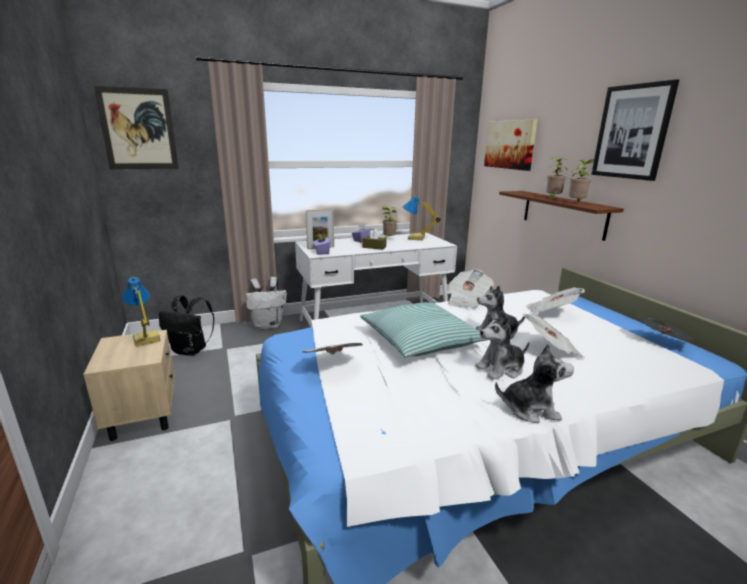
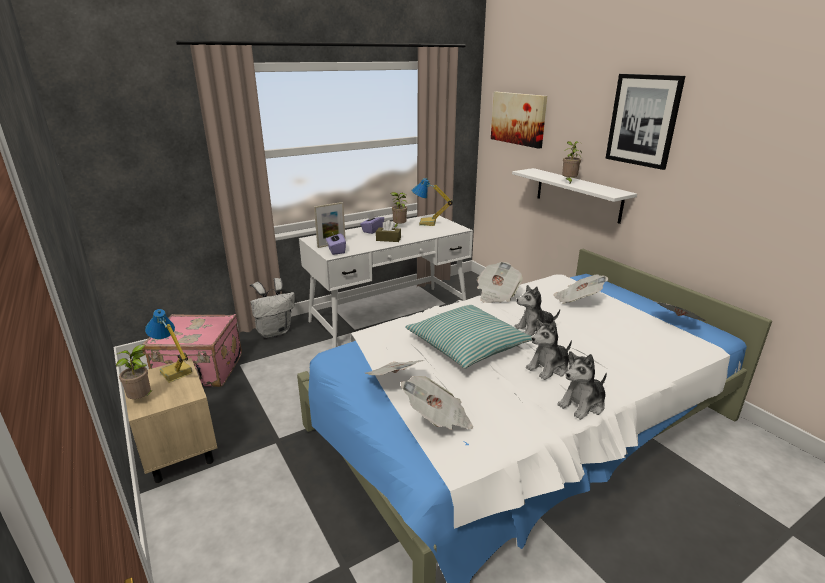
camera: 10 degrees left, 5 degrees up
picture [94,86,179,169] -> none
black backpack [159,295,214,356] -> pink suitcase [142,314,242,387]
plush toy [495,343,574,423] -> plush toy turned 150 degrees clockwise [557,351,607,420]
brown shelf [499,191,624,241] -> white shelf [512,168,637,224]
newspaper [523,314,585,358] -> newspaper moved to [401,376,474,430]
potted plant [569,159,595,201] -> potted plant moved to [116,344,152,399]

